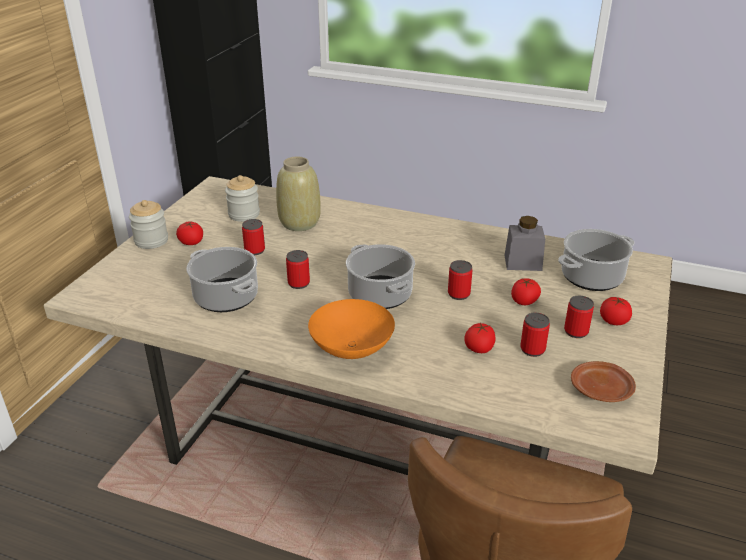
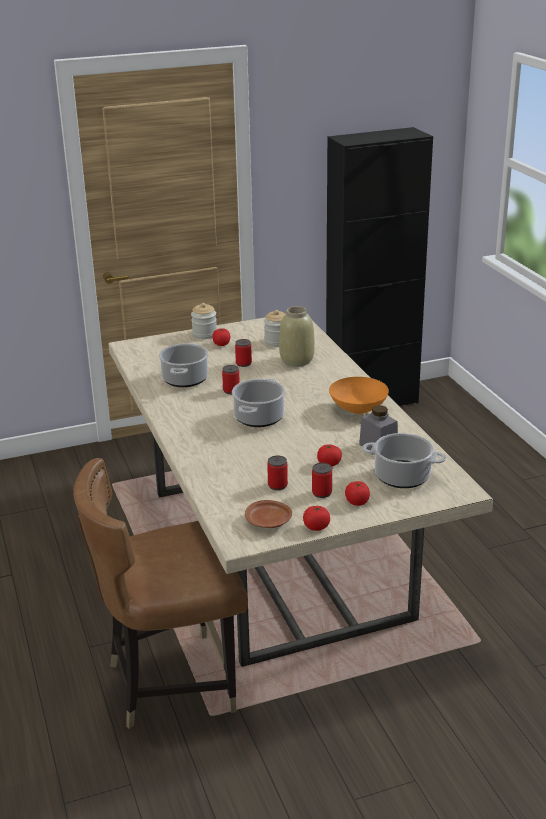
camera: 50 degrees right, 5 degrees down
orange bowl [308,299,395,359] -> orange bowl moved to [329,377,389,414]
can [448,260,472,300] -> none
tomato [464,323,496,353] -> tomato moved to [303,506,330,531]

